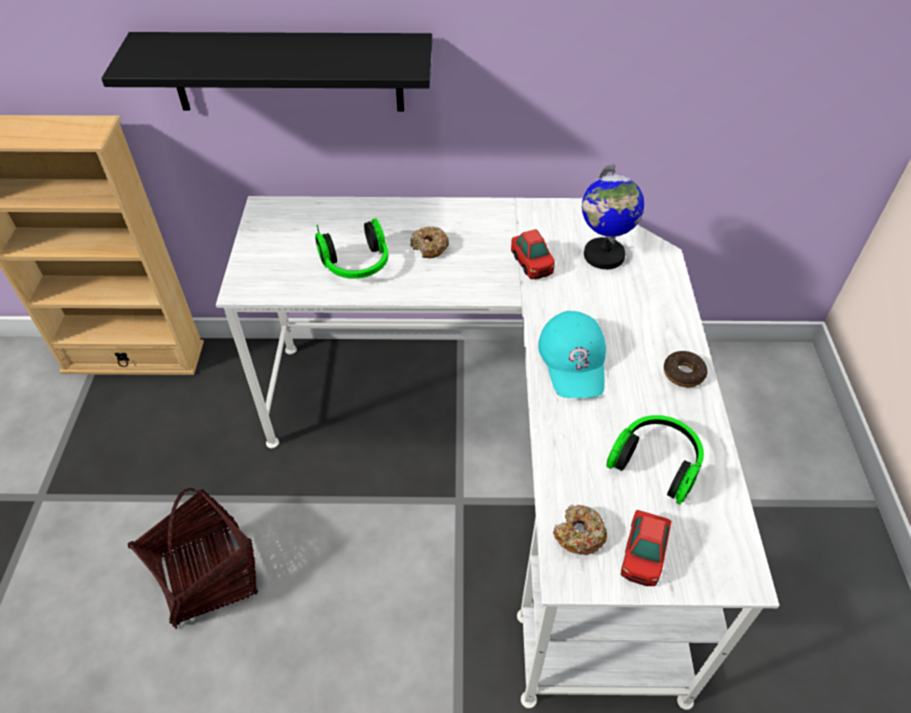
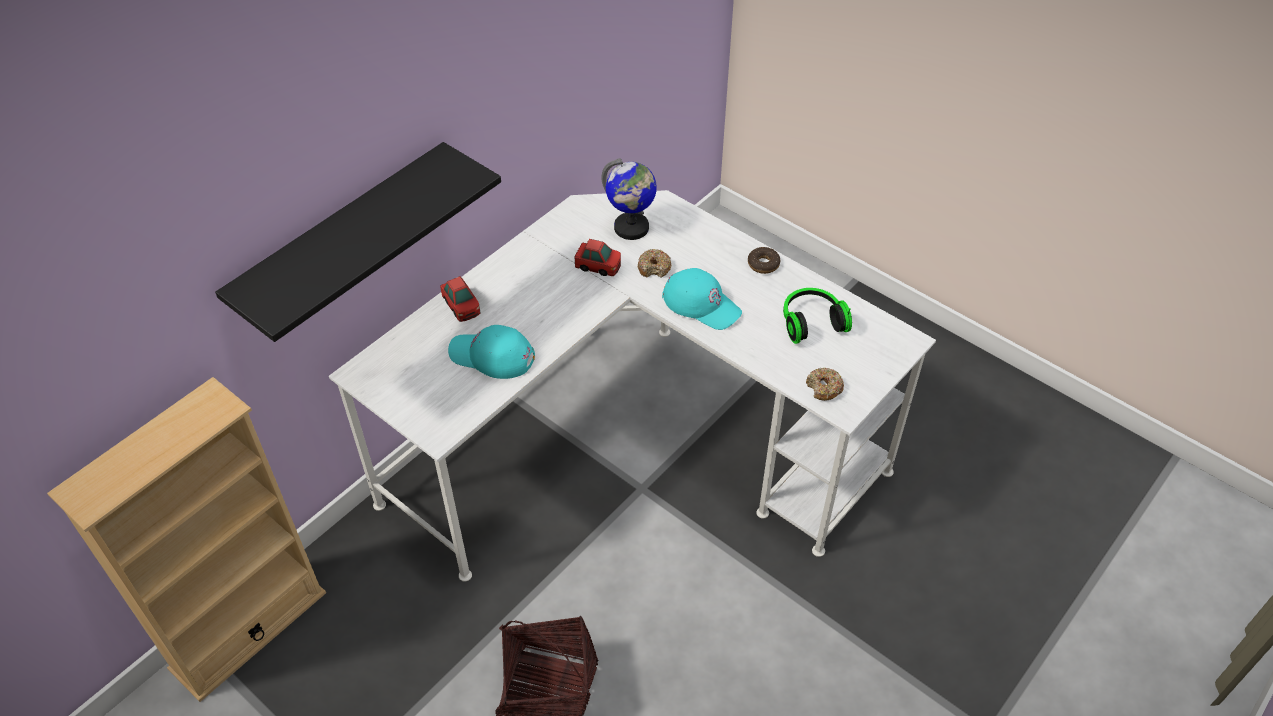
camera: 50 degrees left, 0 degrees up
headphones [315,218,388,279] -> turquoise cap [448,325,535,379]
donut [411,226,449,258] -> donut moved to [638,249,671,277]
toy car [621,510,672,586] -> toy car moved to [440,276,480,322]

